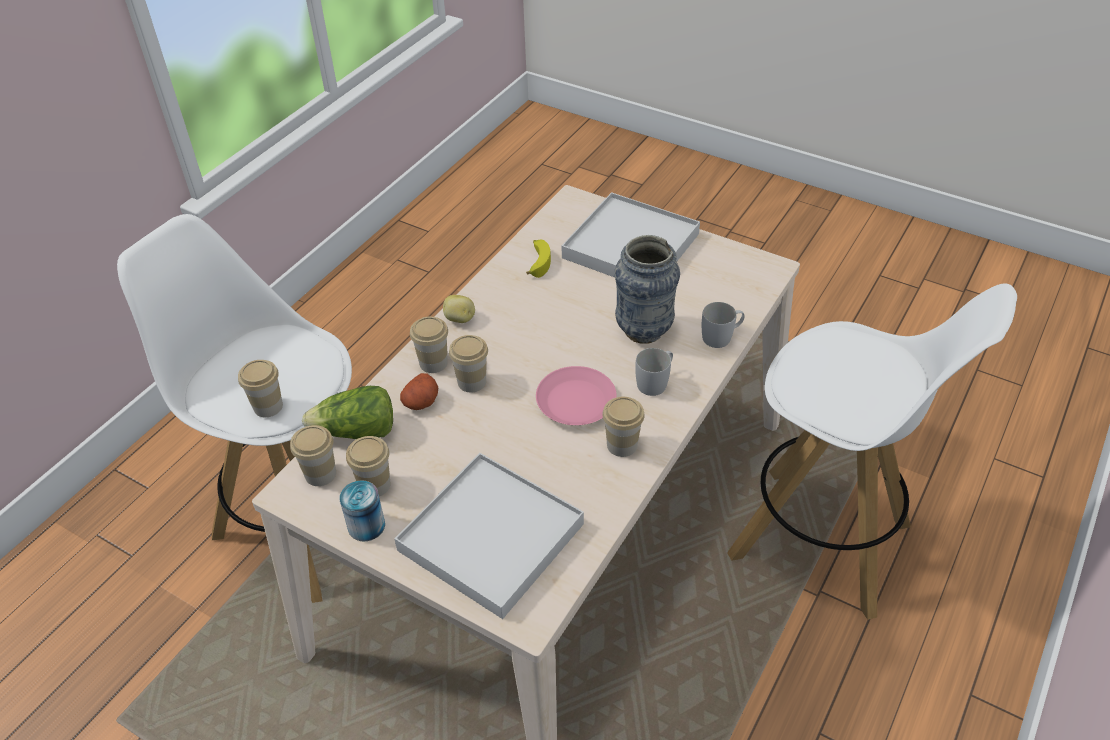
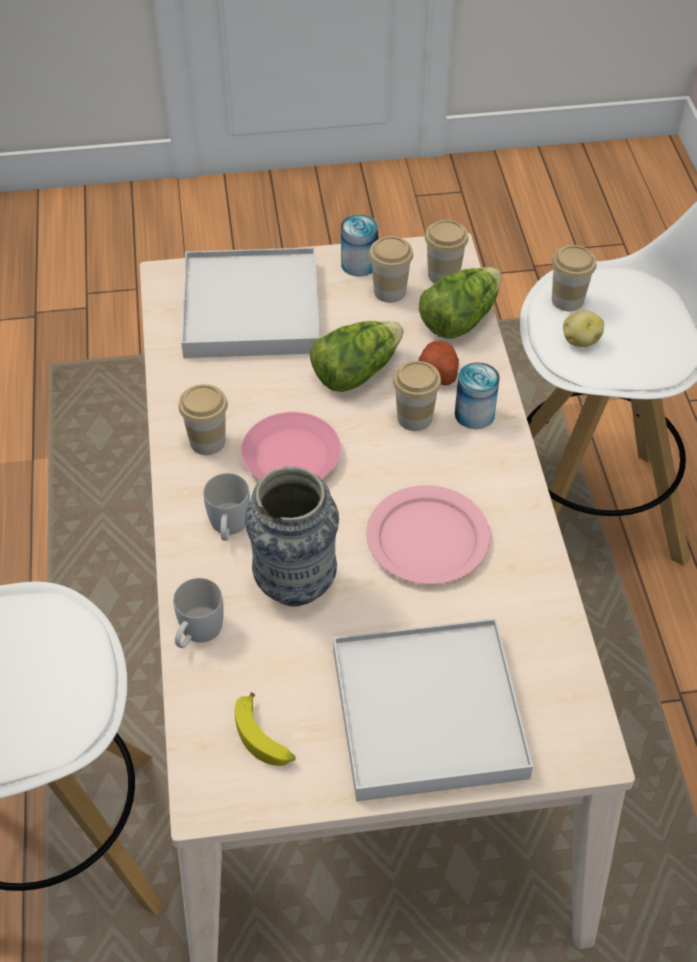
camera: 140 degrees right, 5 degrees up
cup [410,317,448,373] -> can [455,362,500,429]
potato [443,295,475,323] -> potato moved to [563,310,604,347]
banana [526,240,551,278] -> banana moved to [234,692,296,766]
none -> lettuce [310,321,404,392]
none -> pink plate [366,485,490,585]

